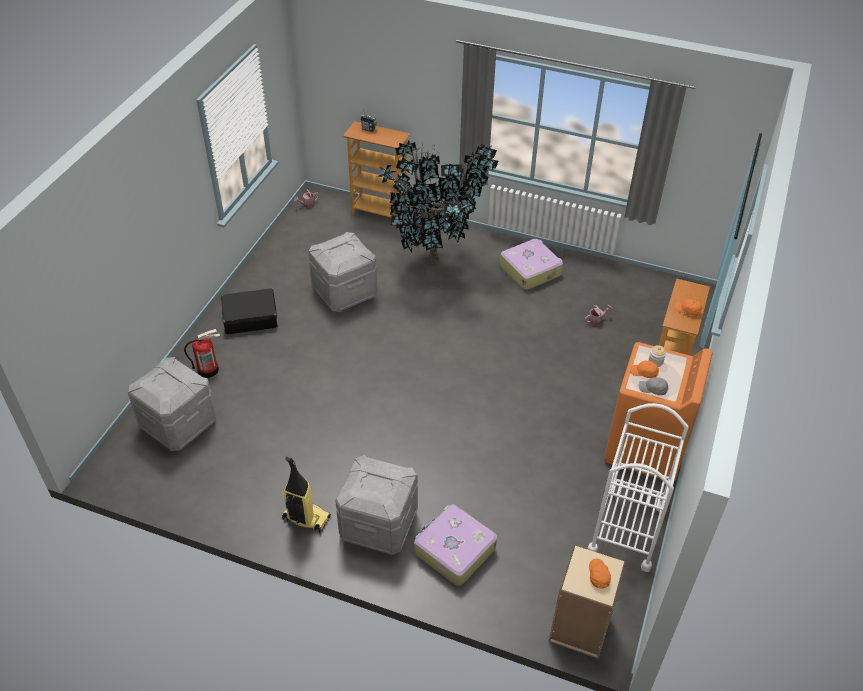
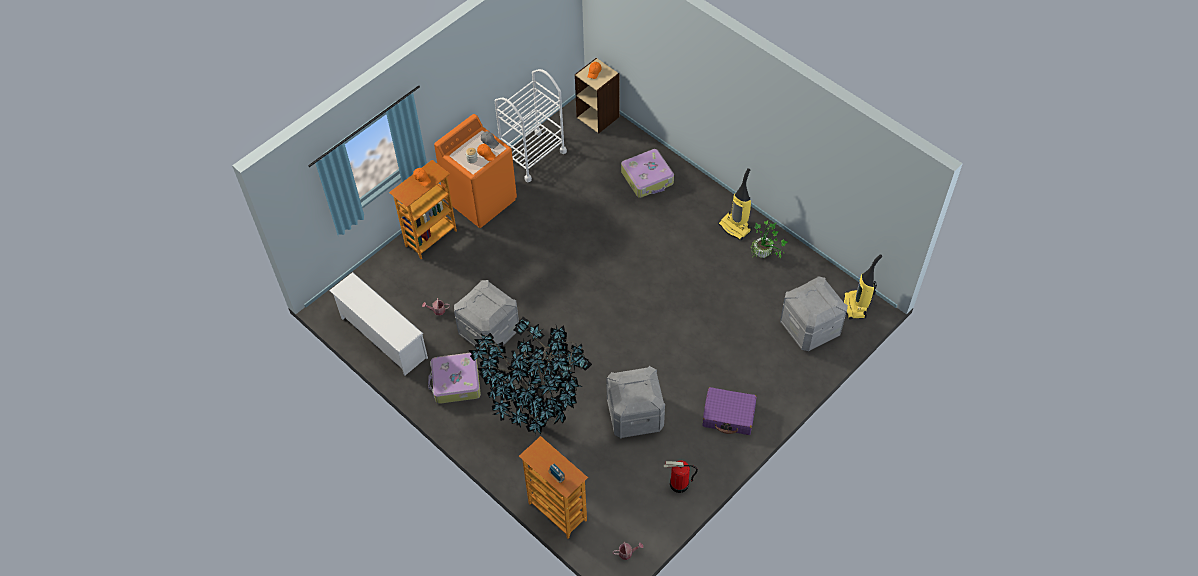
camera: 155 degrees left, 10 degrees up
fire extinguisher [184,329,220,378] -> fire extinguisher moved to [663,460,698,493]
black suitcase [221,288,277,334] -> purple suitcase [703,387,757,435]
grey storage box [335,455,418,555] -> grey storage box moved to [454,280,519,355]
none -> white shoe rack [329,272,428,375]
none -> potted plant [751,221,788,259]
none -> vacuum cleaner [843,254,882,320]

